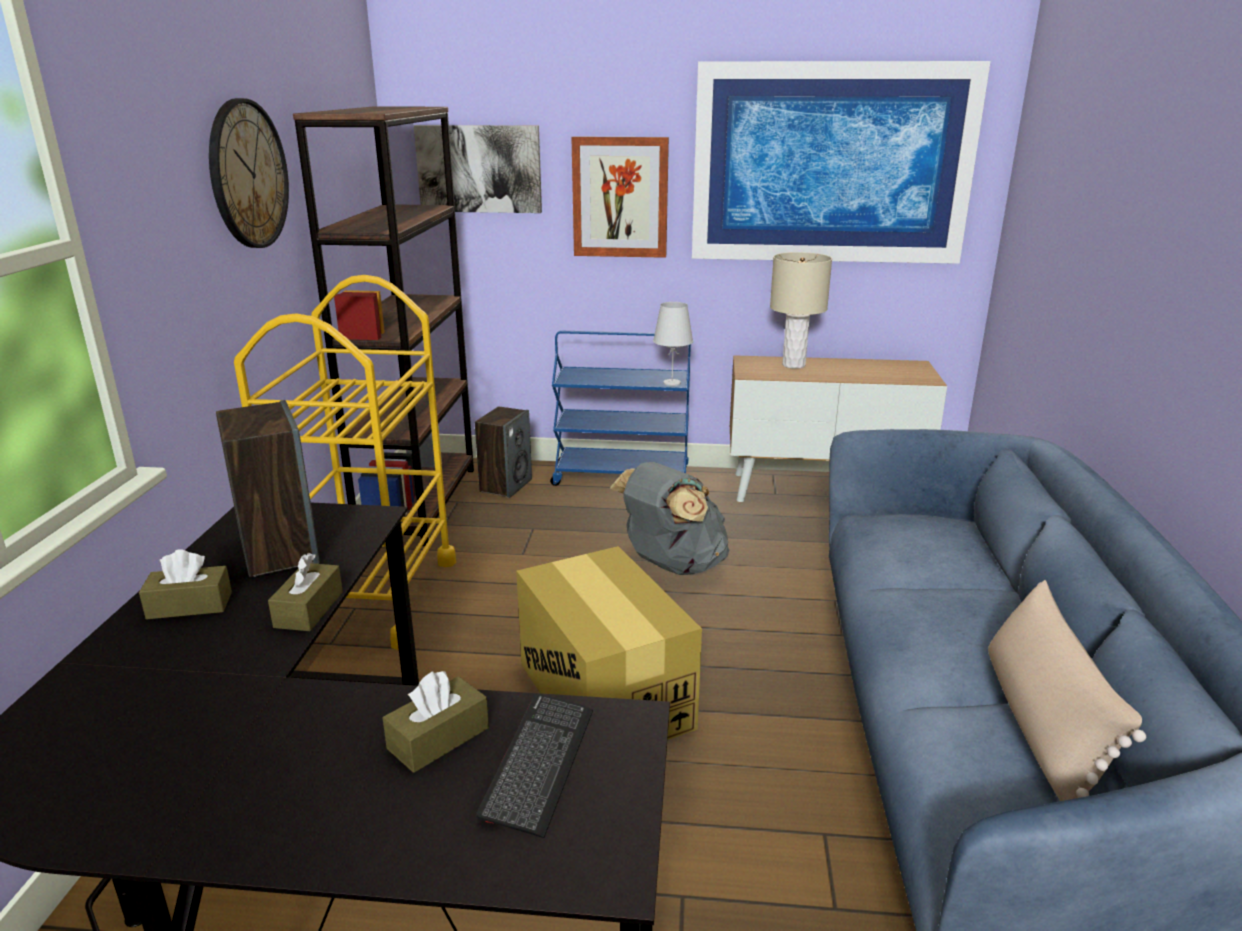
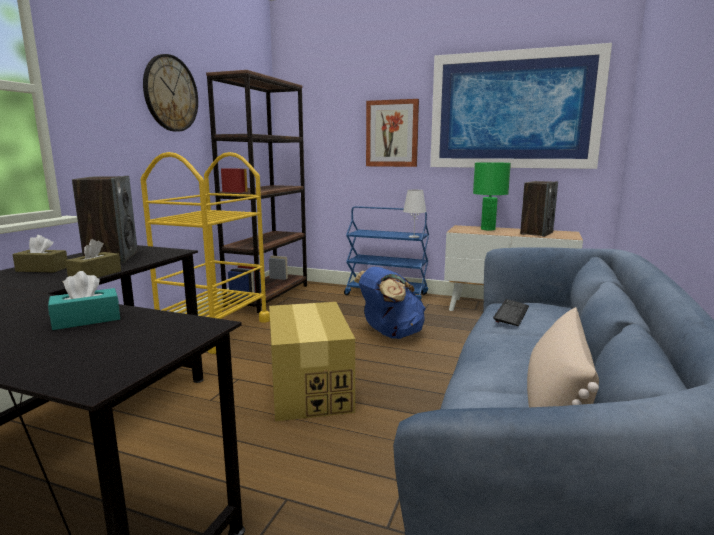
camera: 15 degrees right, 10 degrees down
brown tissue box [383,671,489,773] -> turquoise tissue box [48,271,120,330]
picture [414,125,542,213] -> none
speaker [475,406,532,498] -> speaker moved to [520,181,558,237]
keyboard [477,694,593,838] -> keyboard moved to [493,299,529,326]
grey backpack [610,462,729,575] -> blue backpack [354,267,426,339]
beige table lamp [770,252,832,369] -> green table lamp [473,162,511,231]

